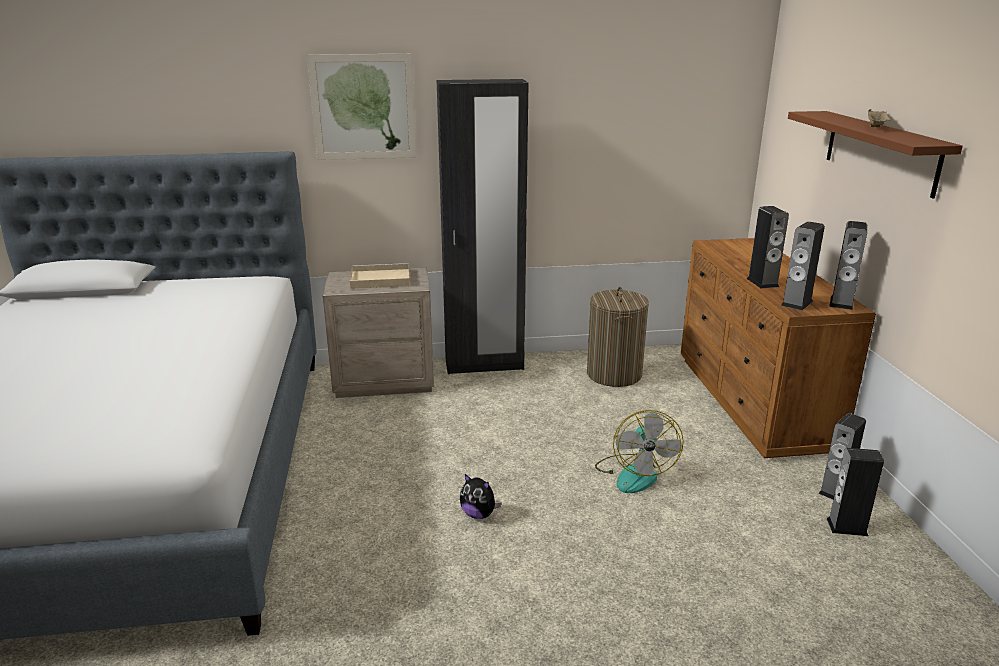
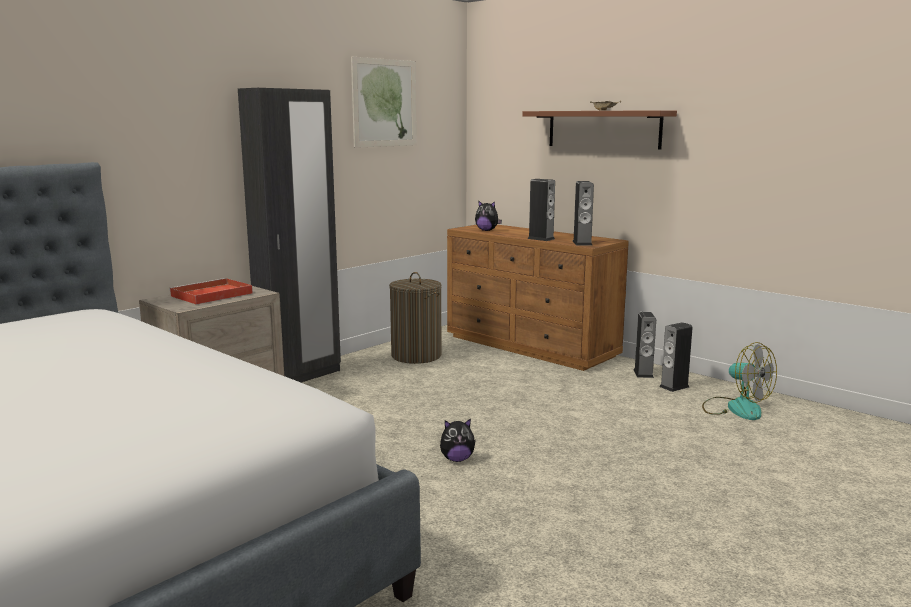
camera: 40 degrees left, 10 degrees down
picture [307,54,417,160] -> picture moved to [351,57,417,148]
beige tray [350,263,410,289] -> red tray [169,278,253,305]
fan [595,410,684,493] -> fan moved to [702,342,777,420]
speaker [830,221,867,310] -> none
none -> plush toy [475,200,502,231]

